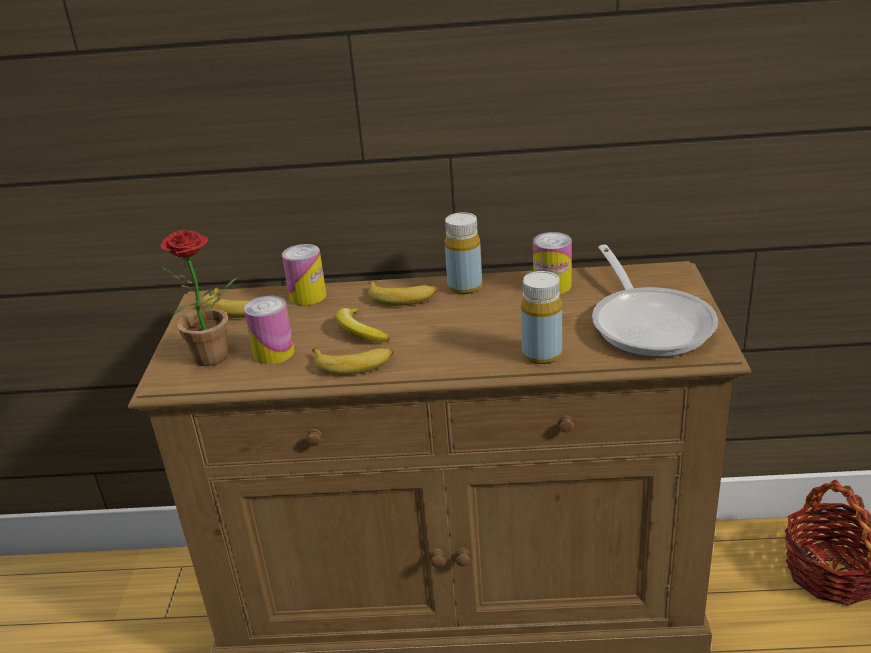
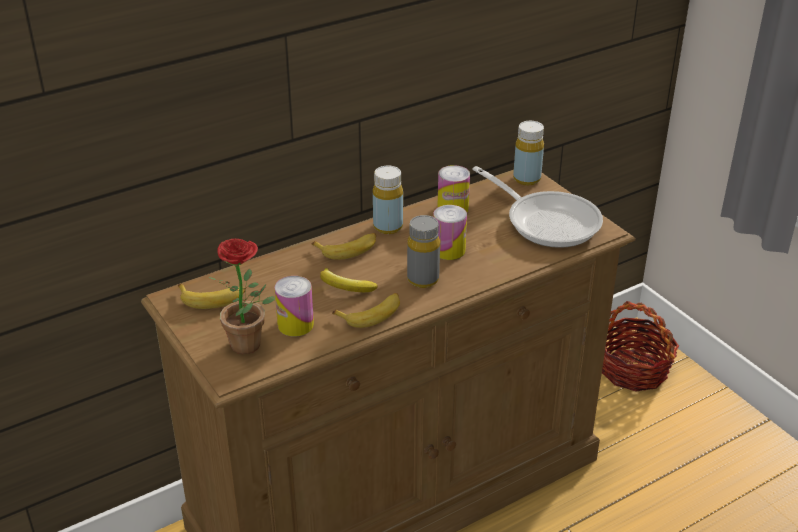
camera: 35 degrees left, 5 degrees up
can [282,244,326,306] -> can moved to [433,205,467,260]
yellow bottle [521,271,562,364] -> yellow bottle moved to [513,121,544,185]
none -> grey bottle [407,215,440,288]

